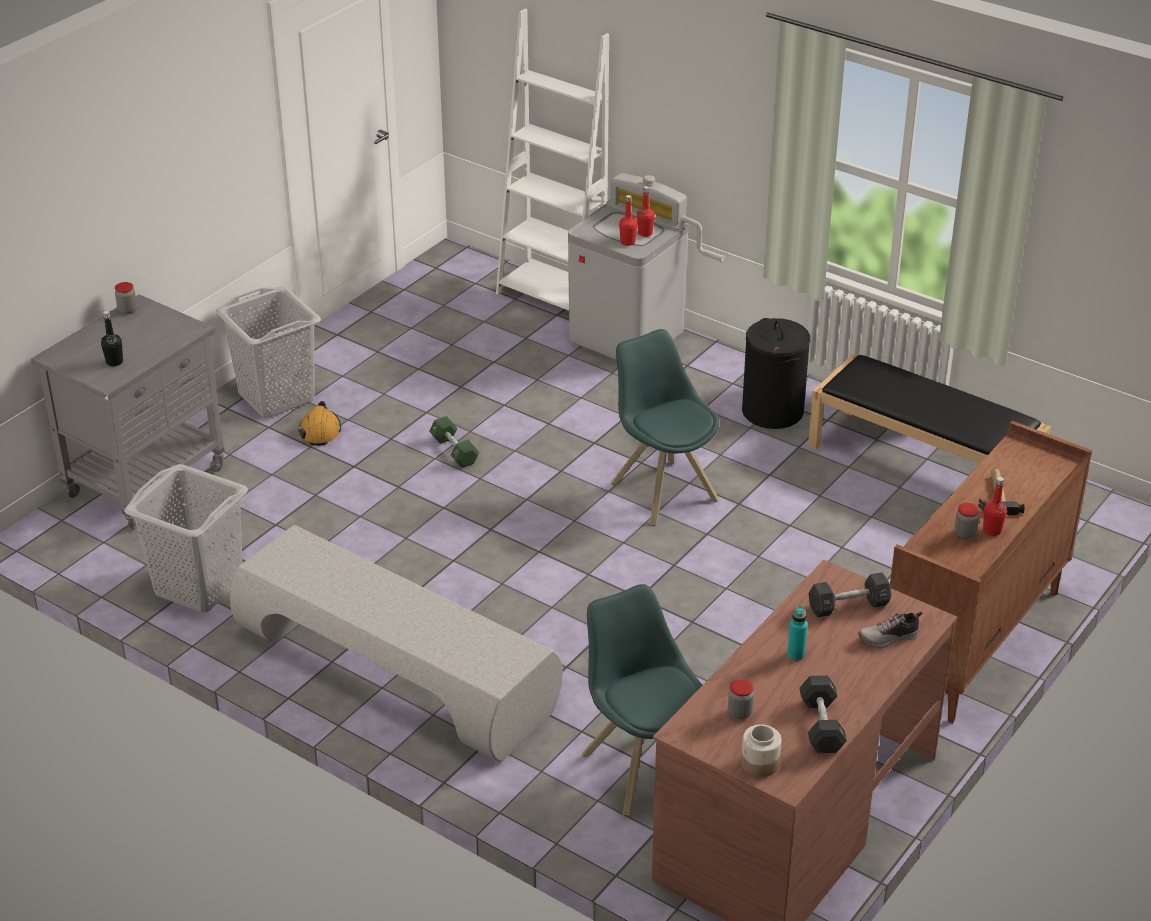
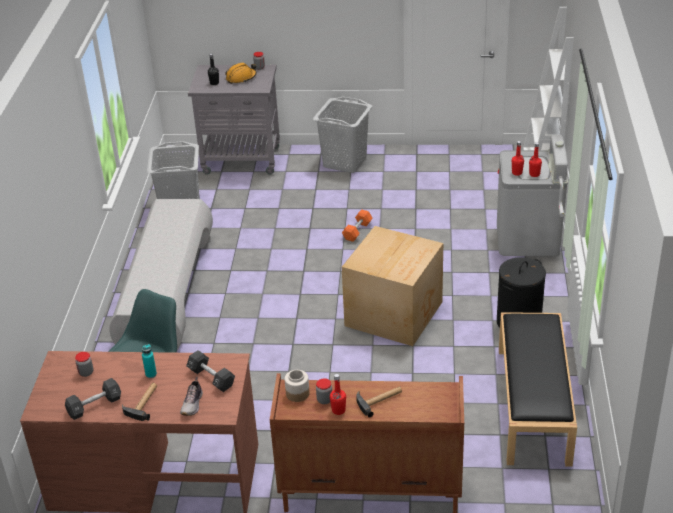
camera: 60 degrees right, 0 degrees up
orange hard hat [298,401,341,446] -> orange hard hat moved to [225,62,257,84]
green dumbbell [429,416,479,468] -> orange dumbbell [342,209,373,242]
turquoise chair [611,329,719,526] -> cardboard box [342,226,443,346]
jar [741,725,781,777] -> jar moved to [285,370,310,402]
shoe [858,611,922,648] -> shoe turned 120 degrees counterclockwise [180,377,203,416]
none -> hammer [122,383,157,421]

